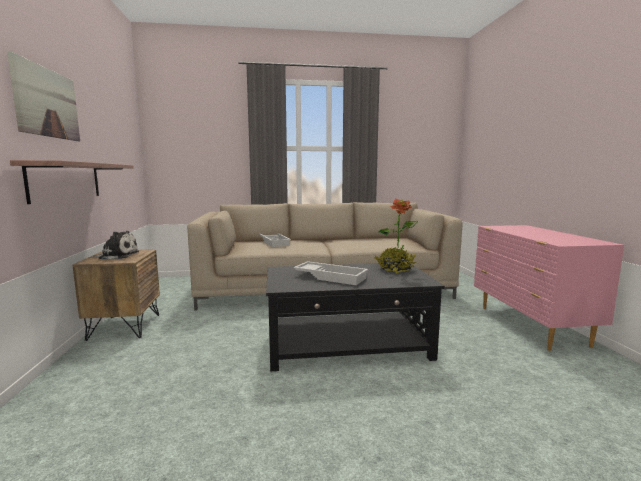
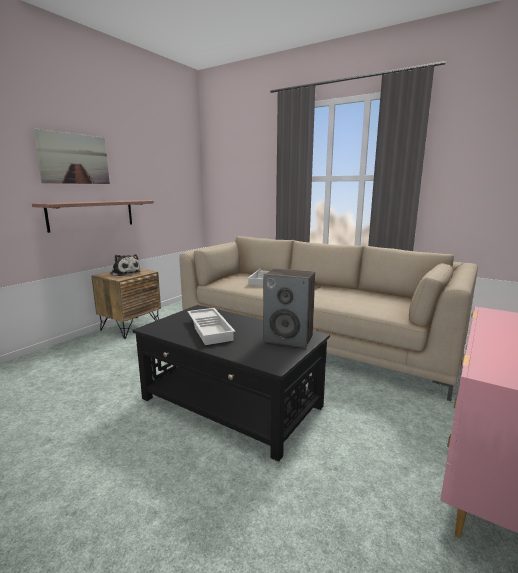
camera: 40 degrees right, 5 degrees up
potted plant [374,198,418,274] -> speaker [263,268,315,348]

